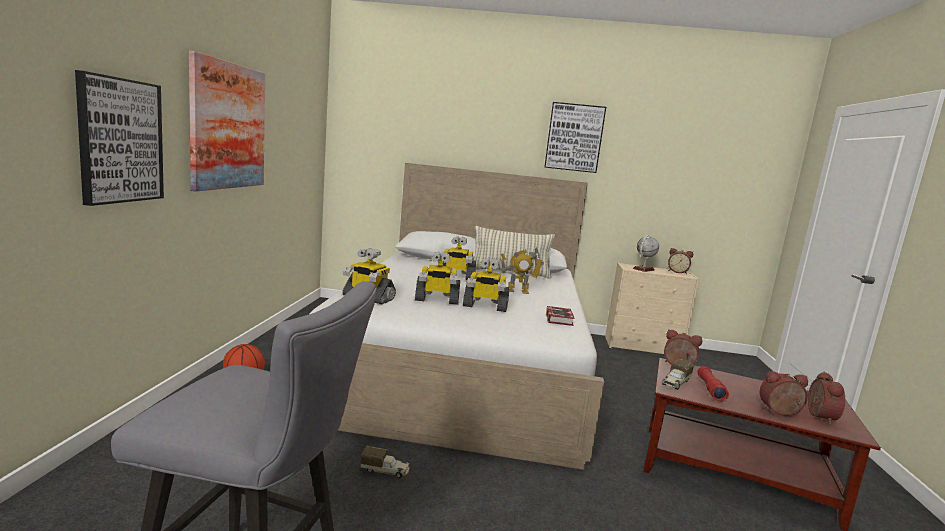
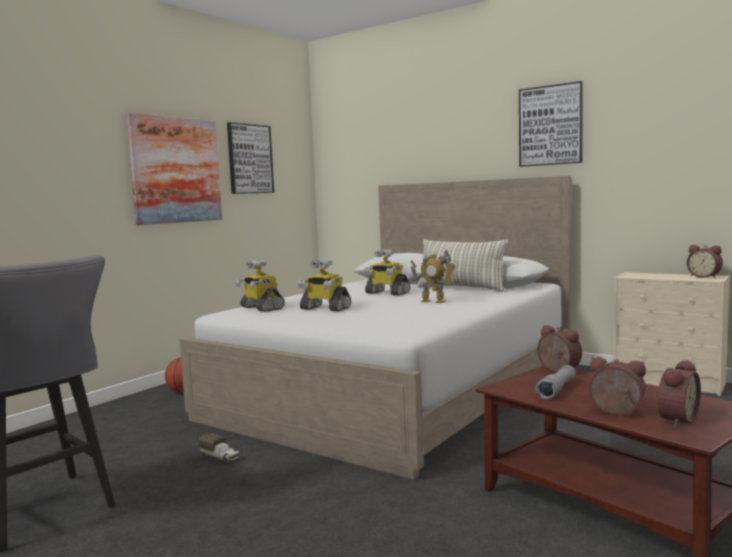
camera: 30 degrees right, 5 degrees down
picture [75,70,164,206] -> picture moved to [227,122,274,194]
toy robot [463,258,510,312] -> none
book [546,306,574,326] -> none
globe [633,235,659,272] -> none
toy truck [662,360,694,390] -> none
red flashlight [698,366,729,402] -> grey flashlight [535,365,576,399]

